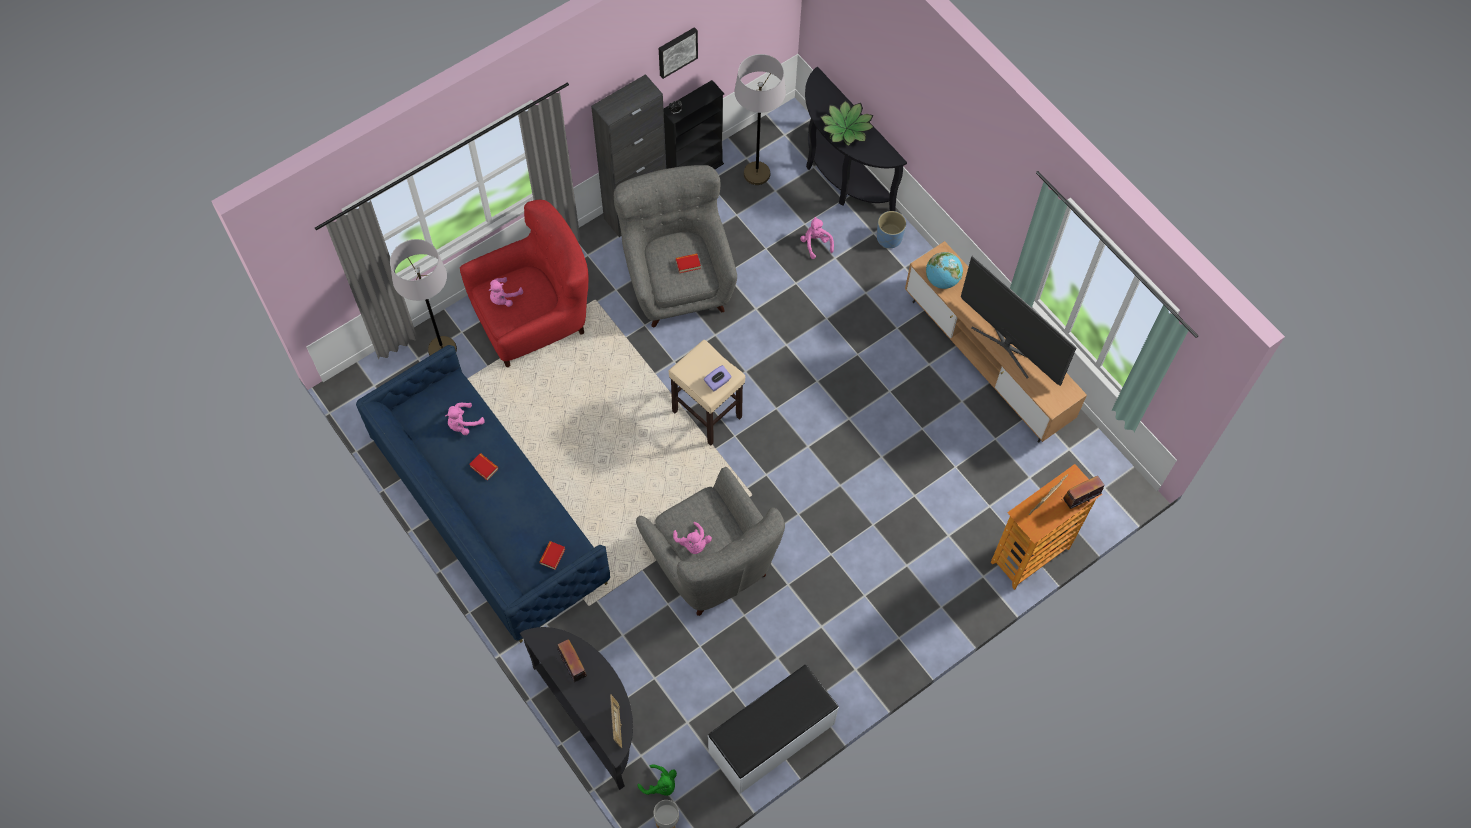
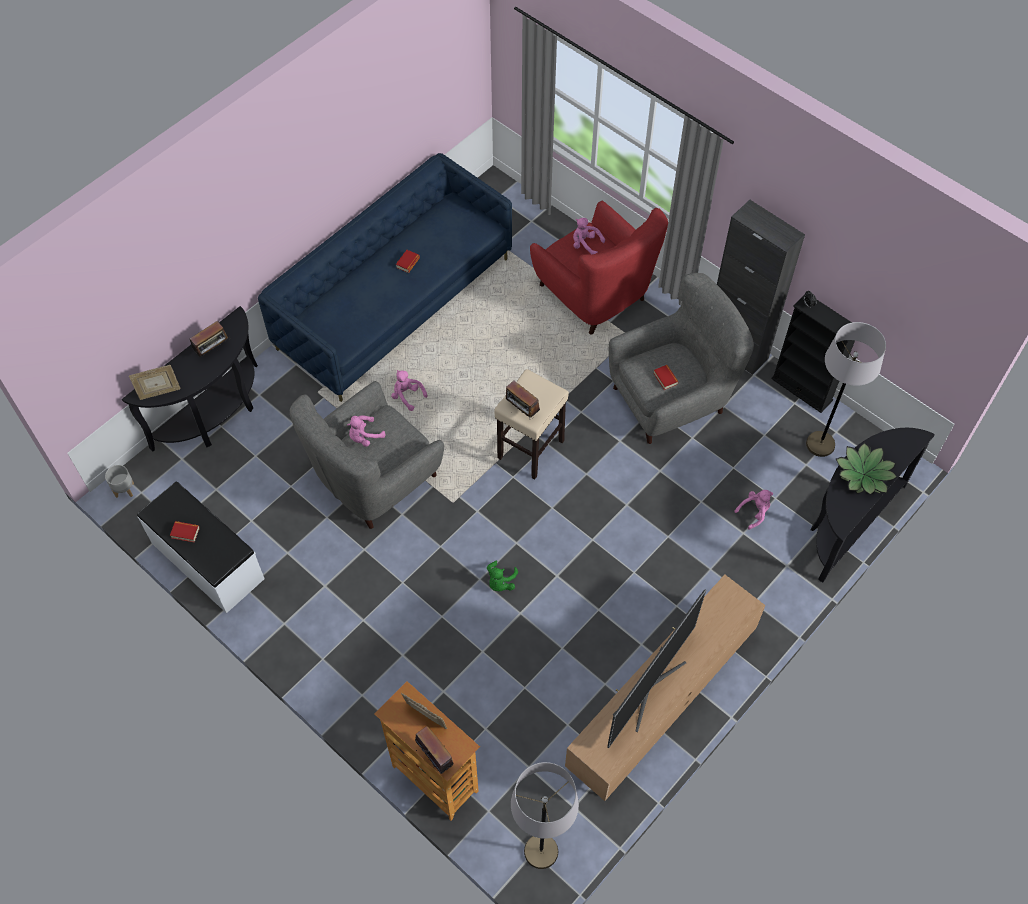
camera: 80 degrees right, 5 degrees down
grey floor lamp [390,239,457,356] -> grey floor lamp moved to [511,762,579,869]
pink plush toy [445,403,484,435] -> pink plush toy moved to [391,370,427,411]
book [539,541,565,570] -> book moved to [170,521,199,542]
green plush toy [637,764,677,796] -> green plush toy moved to [487,561,518,591]
picture [659,27,698,79] -> none
purple tissue box [704,365,731,391] -> radio [506,380,540,419]
blue planter [877,211,906,248] -> none
globe [926,252,963,289] -> none

